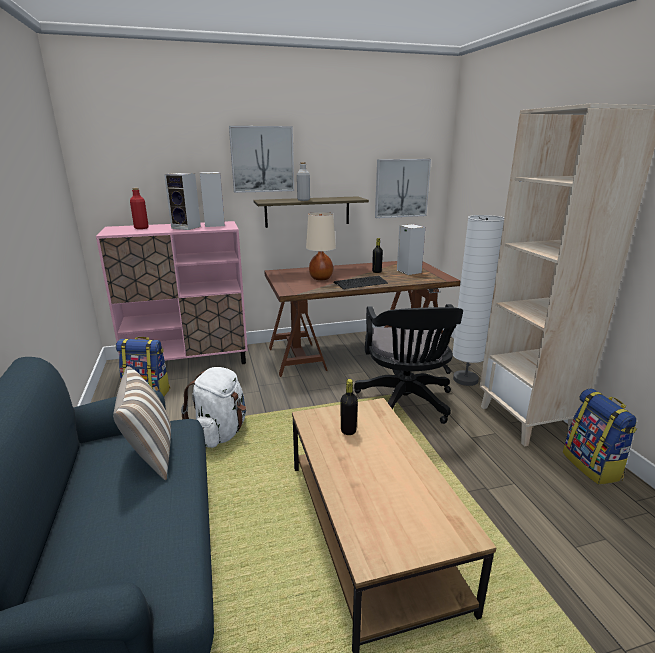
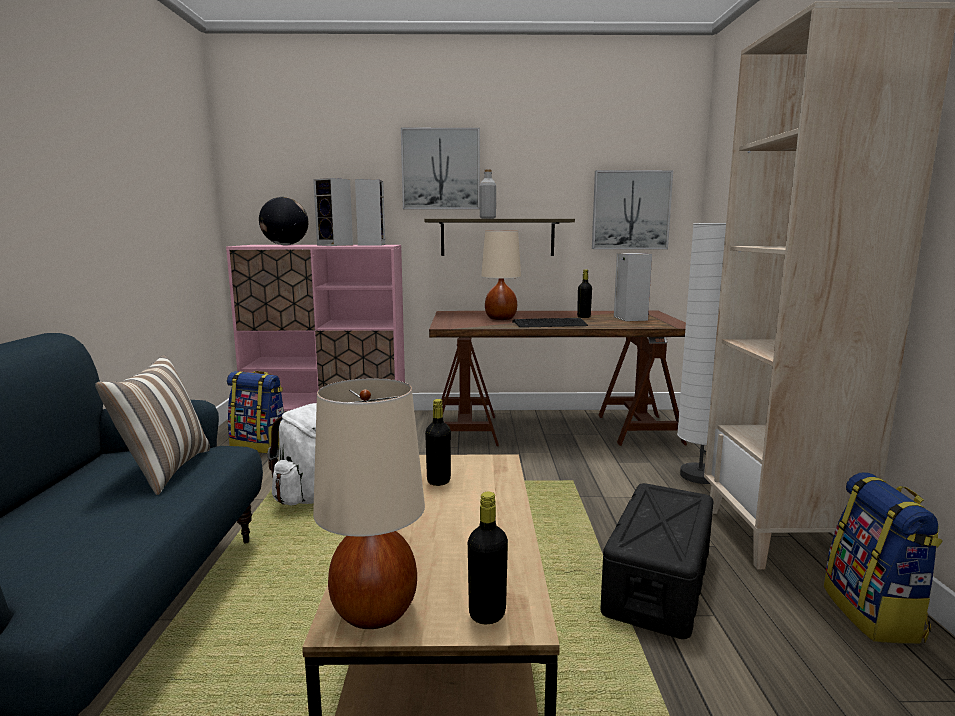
camera: 15 degrees right, 10 degrees down
red bottle [130,188,149,229] -> globe [259,197,308,245]
black office chair [354,304,463,424] -> none
none -> beige table lamp [313,378,425,629]
none -> black bottle [468,492,508,624]
none -> black storage box [600,483,713,639]

